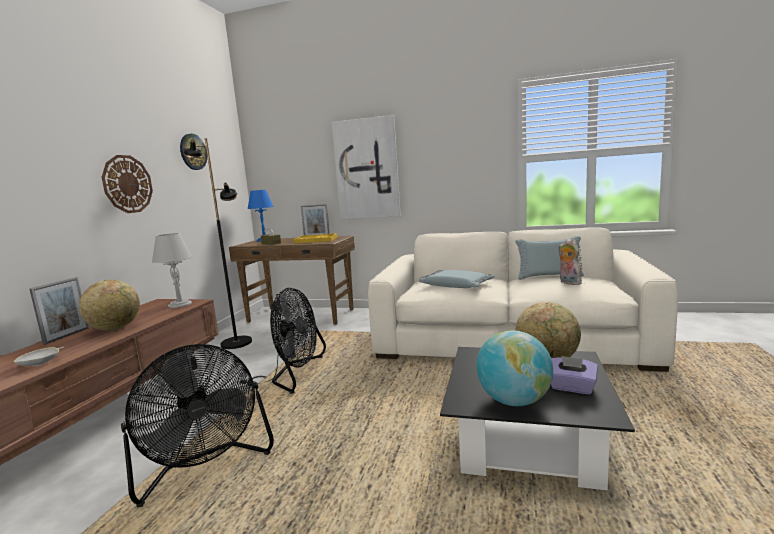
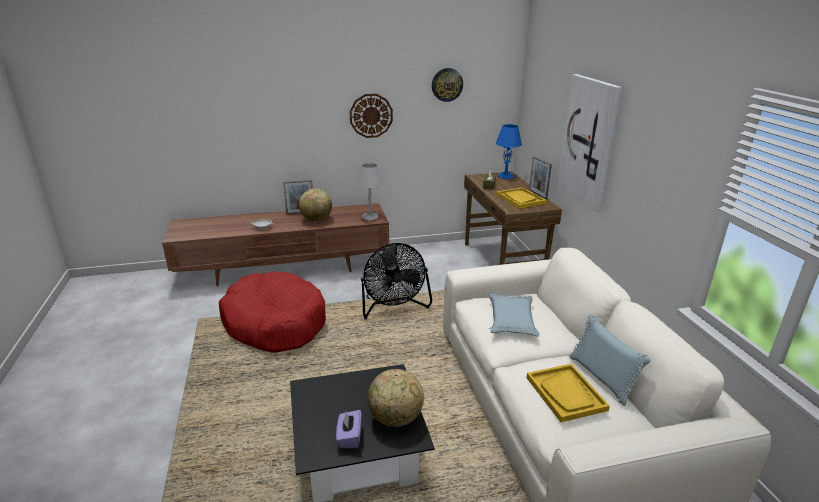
camera: 60 degrees right, 15 degrees up
black fan [121,344,274,507] -> red dog bed [219,271,326,353]
black floor lamp [183,138,252,349] -> none
globe [476,330,553,406] -> none
plush toy [558,239,582,285] -> yellow tray [527,364,610,422]

